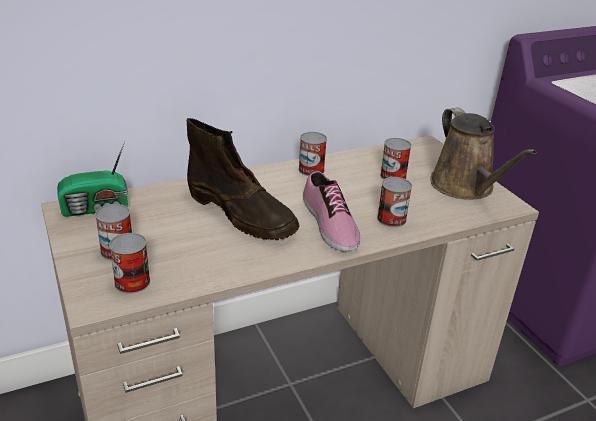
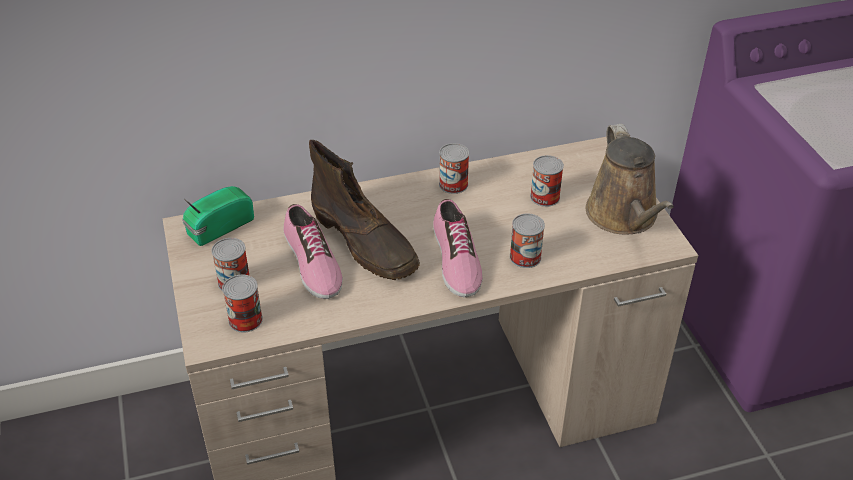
camera: 10 degrees right, 10 degrees up
radio [57,141,128,217] -> radio turned 150 degrees clockwise [182,186,254,246]
none -> shoe [283,204,343,299]

